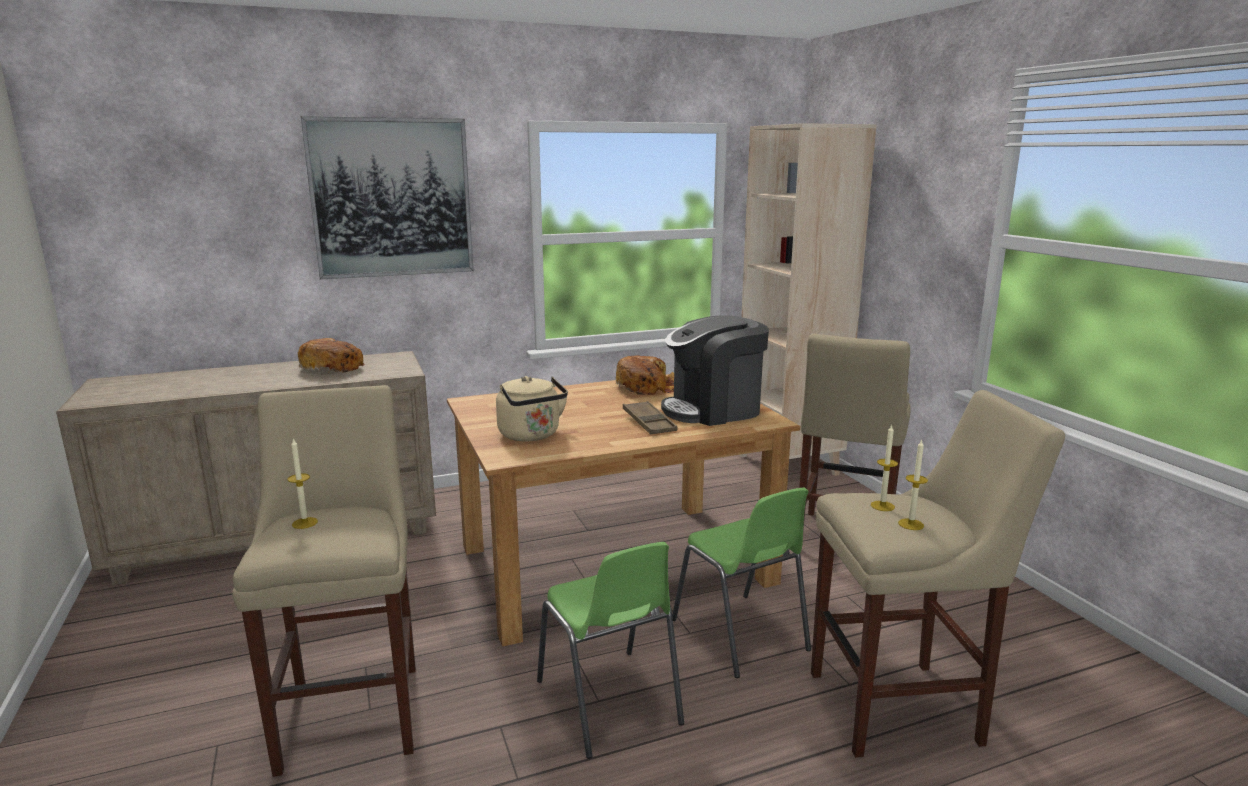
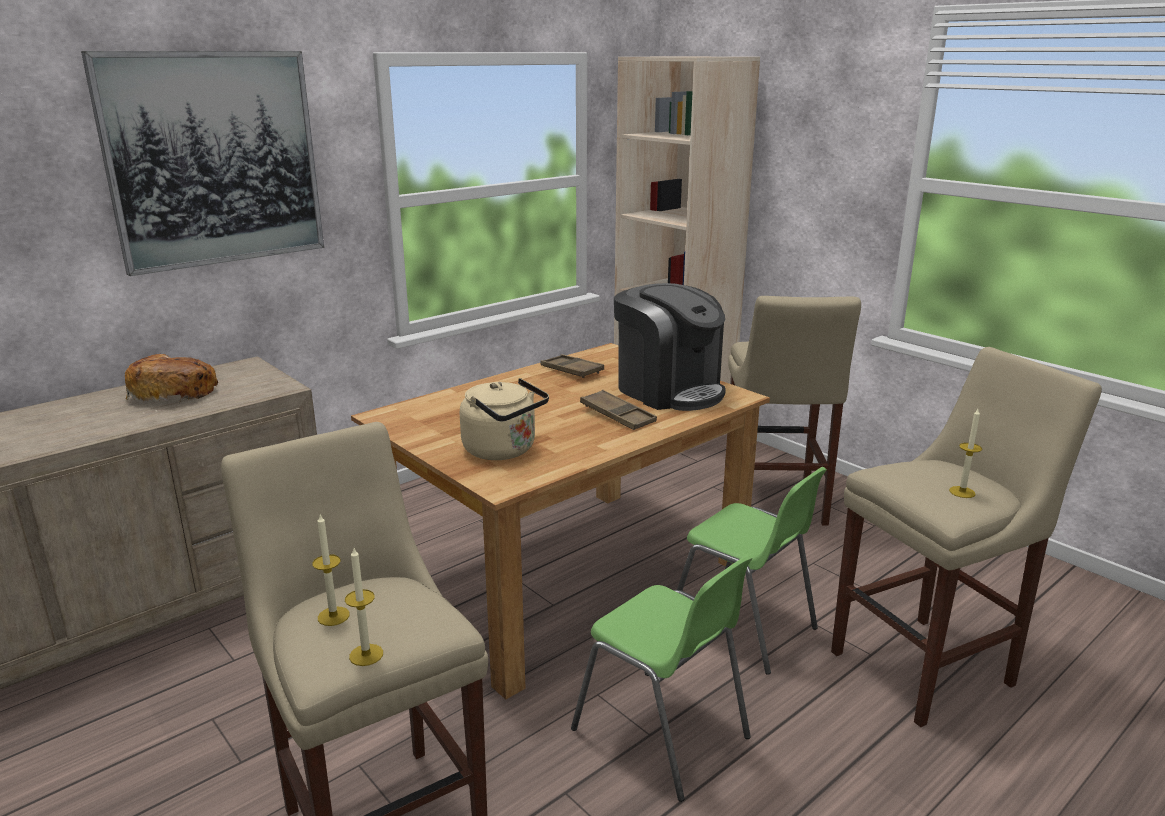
camera: 20 degrees left, 5 degrees up
bread [616,356,674,395] -> brown tray [540,354,604,378]
coffee machine [661,315,769,426] -> coffee machine turned 90 degrees counterclockwise [614,283,726,411]
candle [871,425,898,511] -> candle moved to [345,548,383,666]

